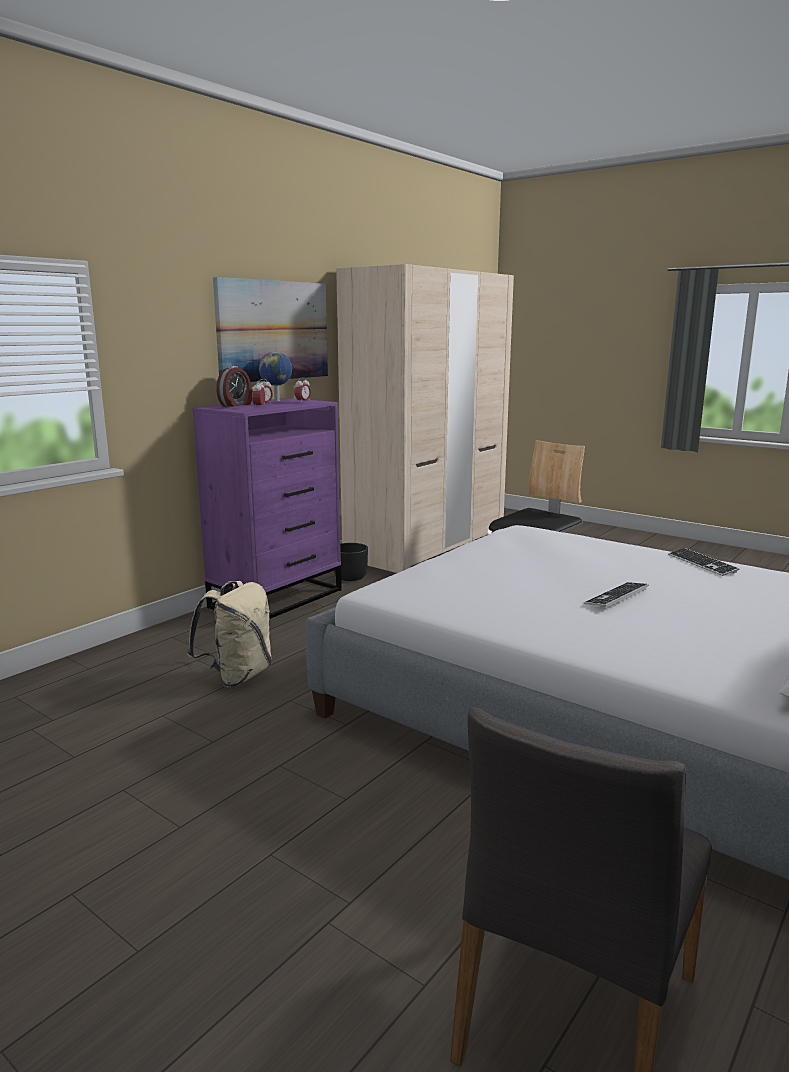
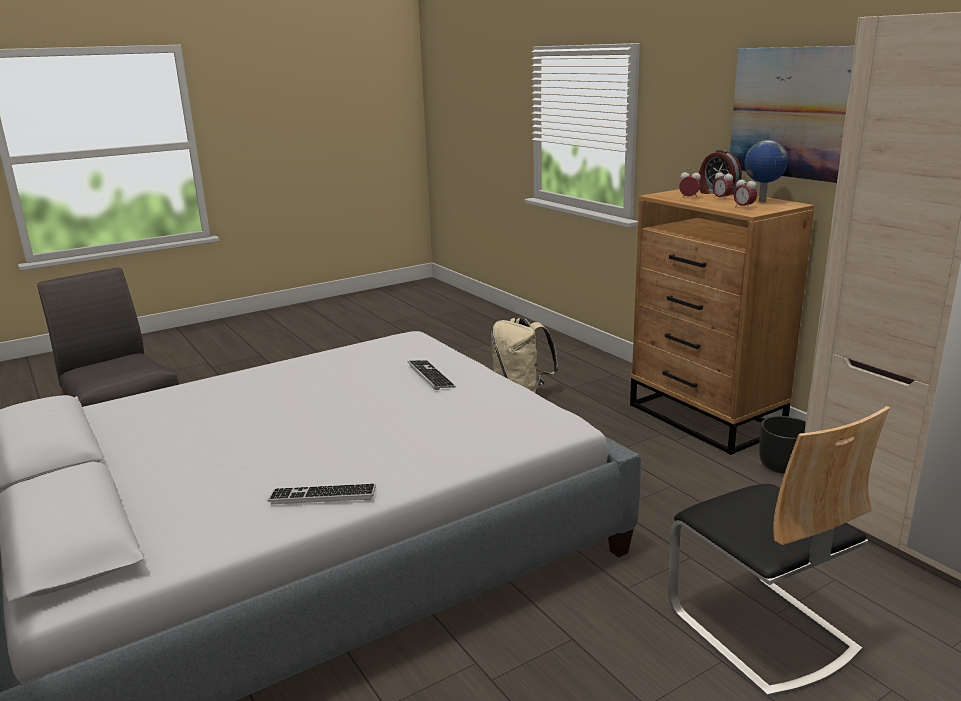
camera: 110 degrees right, 5 degrees up
purple dresser [192,398,342,619] -> brown dresser [630,189,814,455]
keyboard [584,582,649,609] -> keyboard moved to [407,360,456,390]

